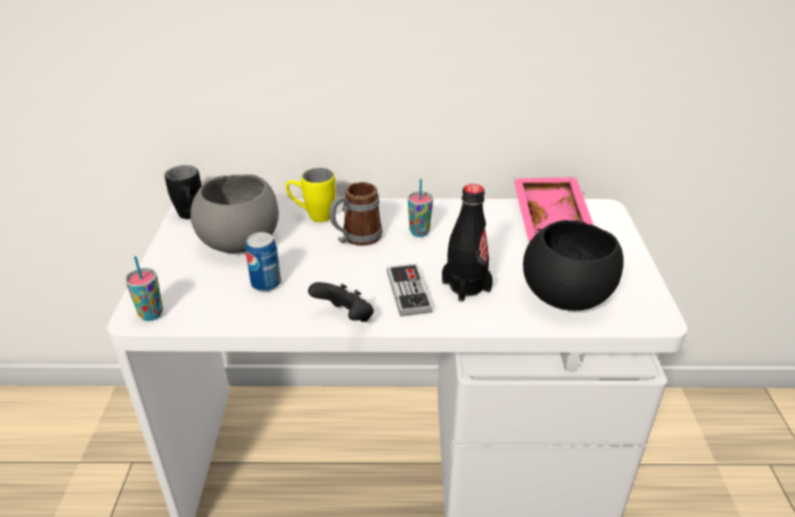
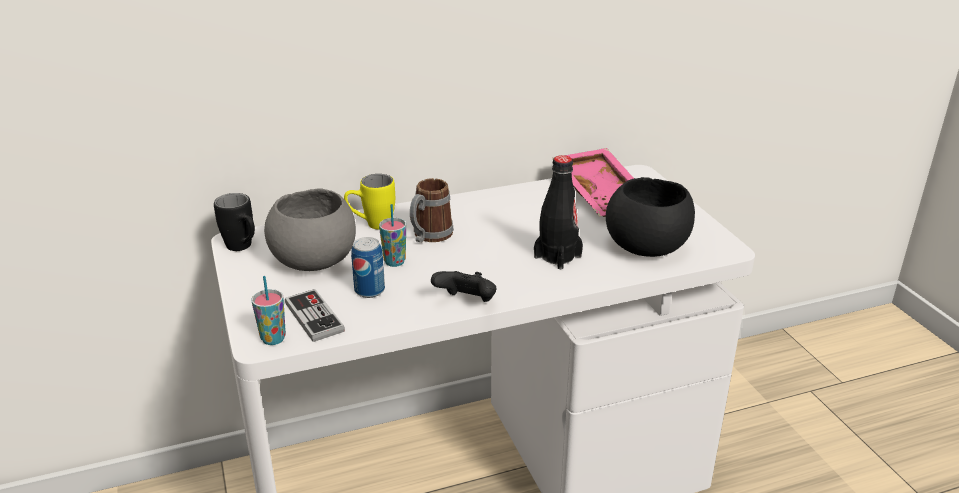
camera: 20 degrees left, 5 degrees down
game controller [387,264,433,317] -> game controller moved to [285,289,345,342]
cup [408,179,433,237] -> cup moved to [379,204,406,267]

